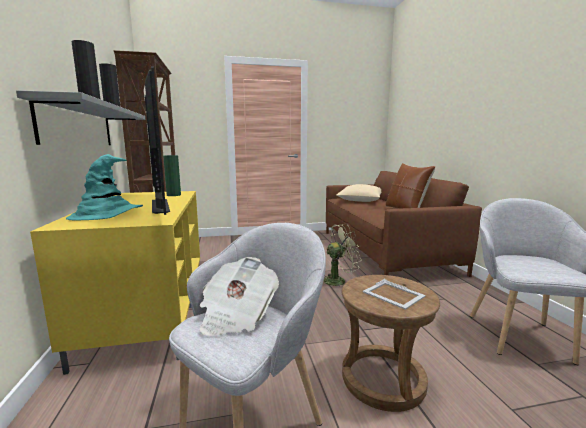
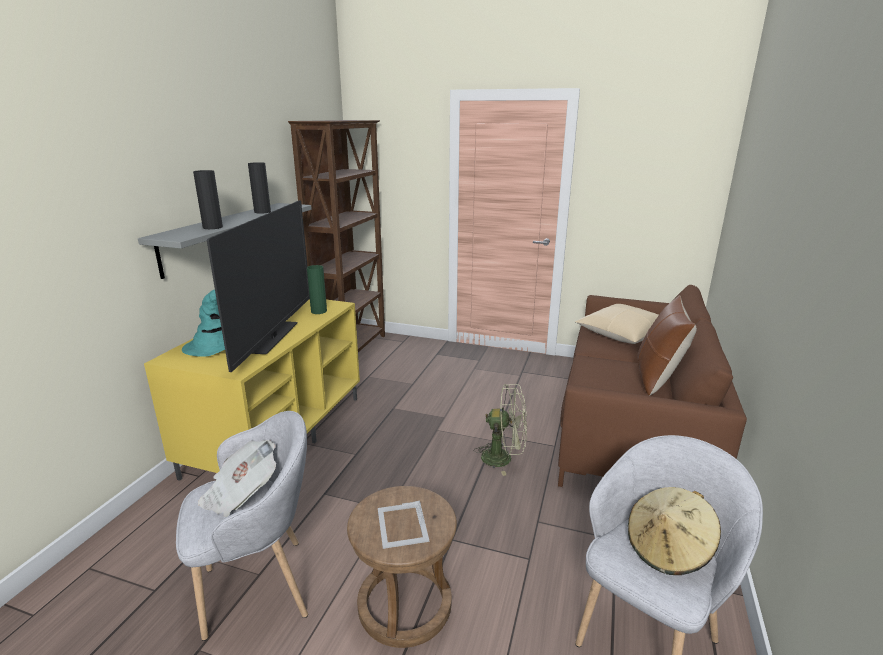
camera: 30 degrees right, 10 degrees up
none -> beige hat [628,487,721,575]

